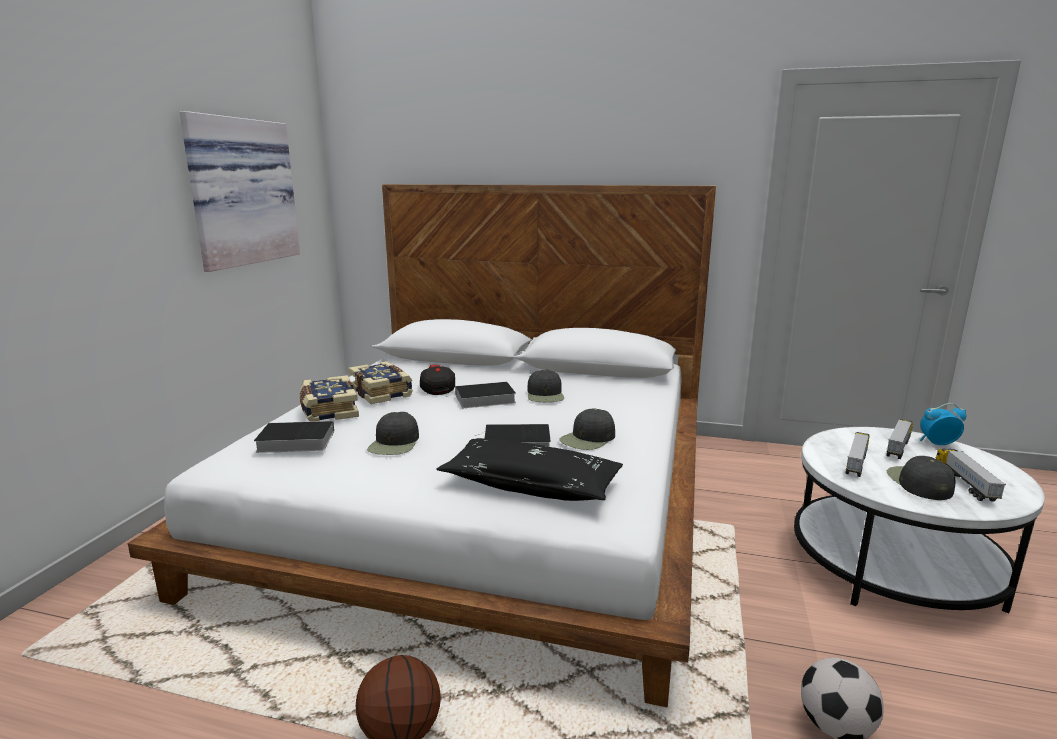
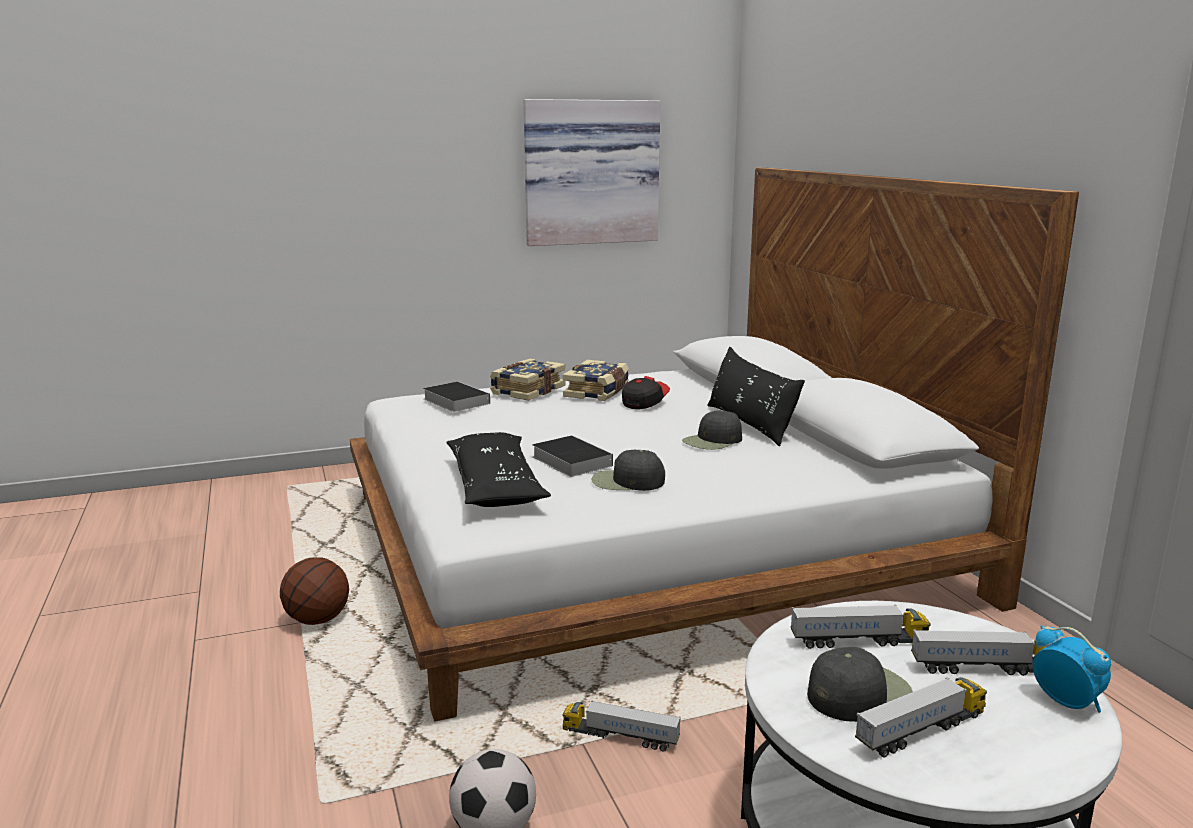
camera: 55 degrees right, 0 degrees up
black cap [367,412,419,455] -> none
book [446,382,516,408] -> none
none -> toy truck [563,700,681,751]
none -> black pillow [707,347,805,446]

